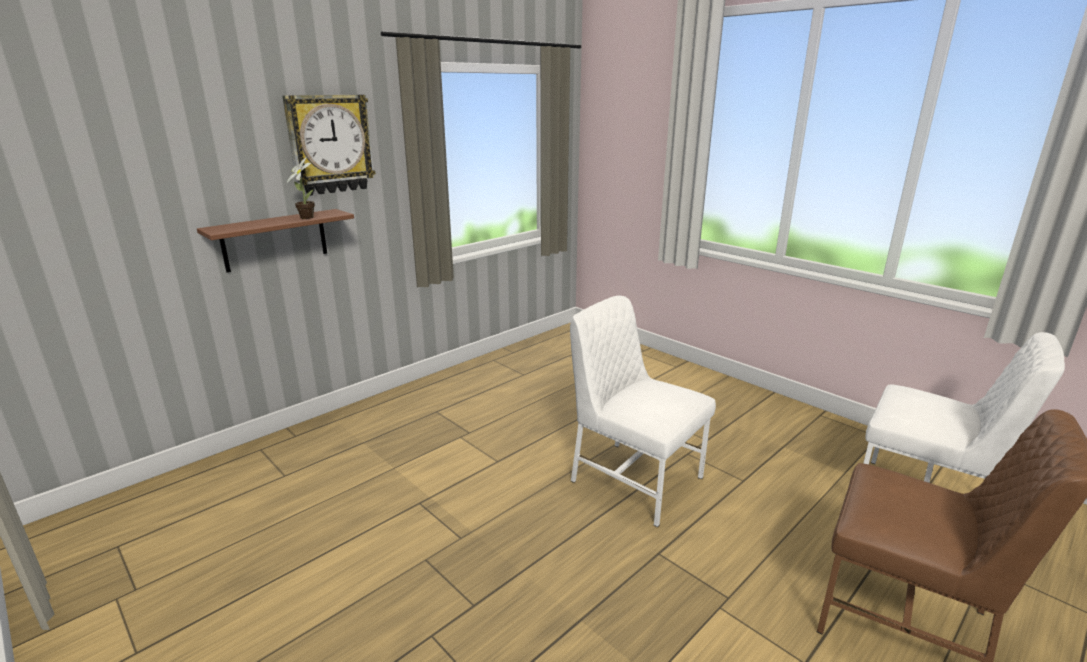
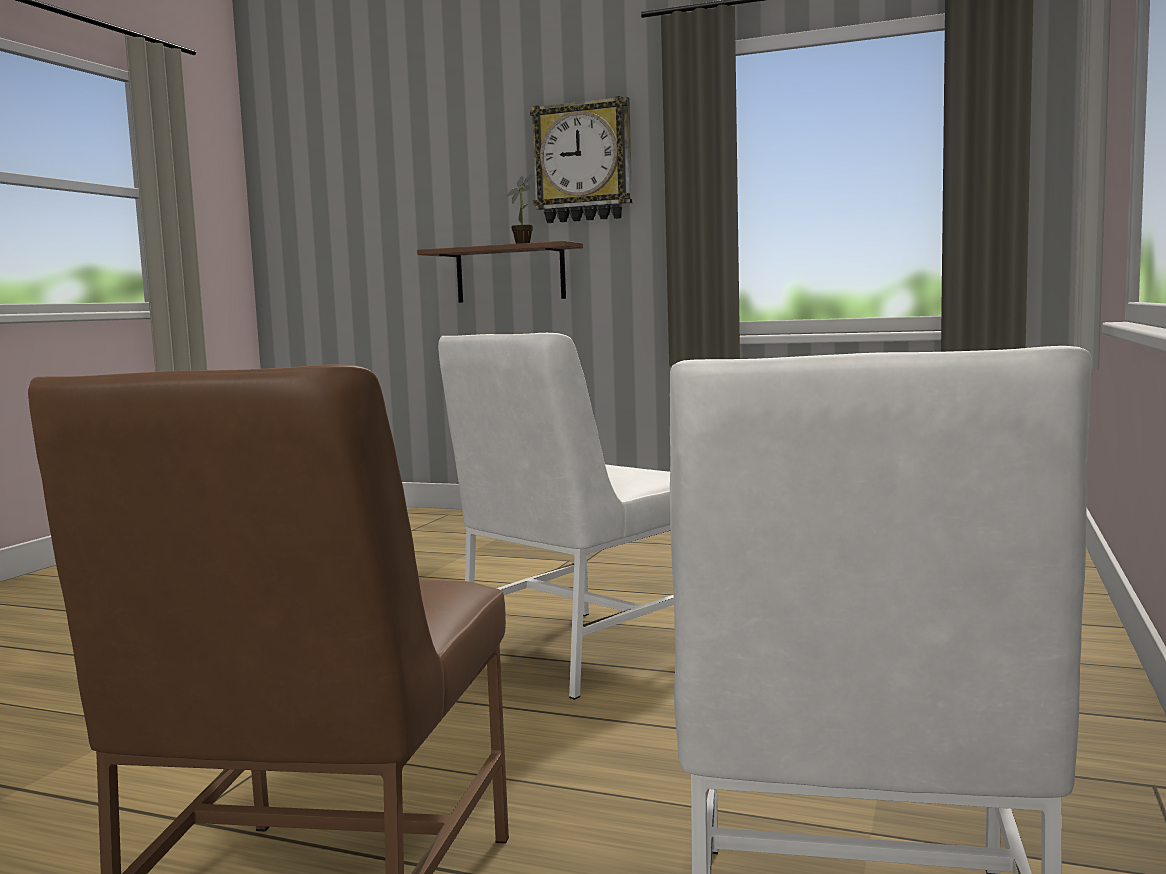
camera: 65 degrees right, 15 degrees down
white chair [570,296,716,528] -> white chair turned 150 degrees counterclockwise [438,333,674,700]

